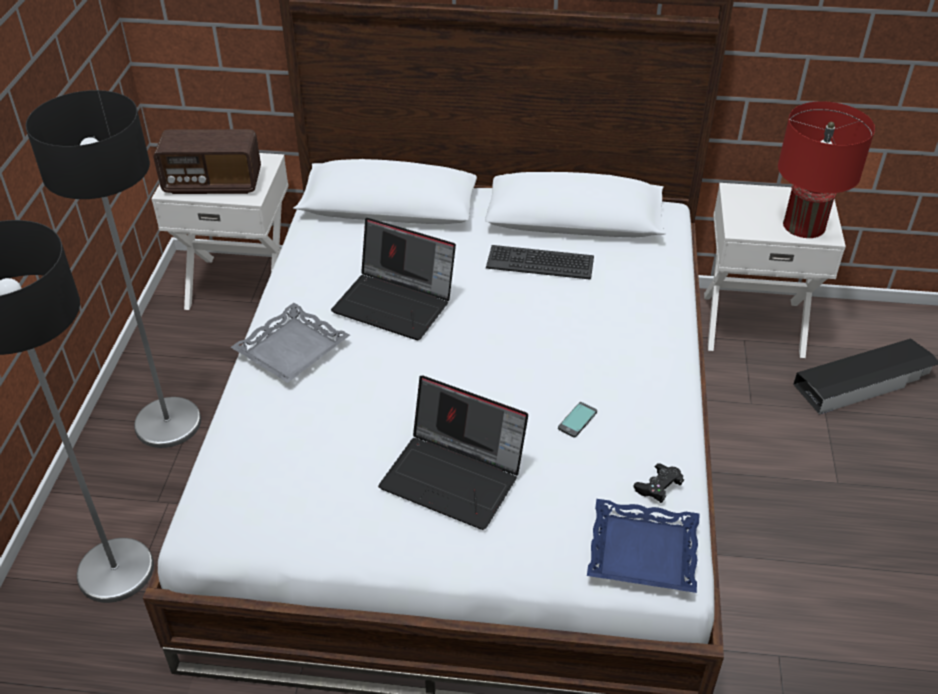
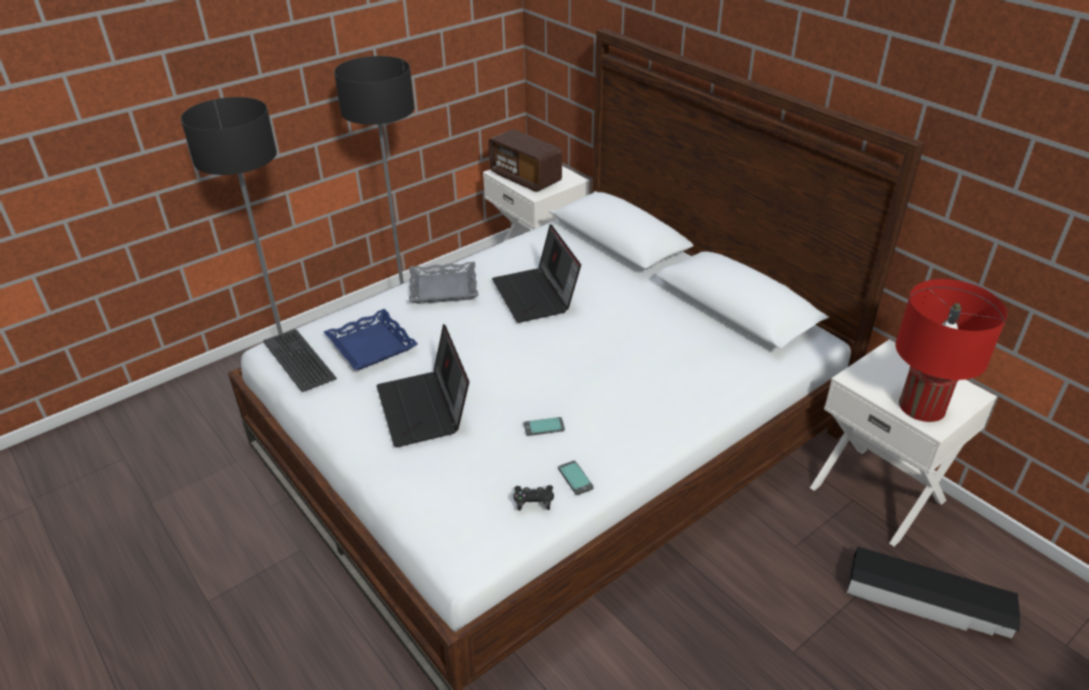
camera: 45 degrees right, 5 degrees down
keyboard [486,245,594,280] -> keyboard moved to [263,329,337,392]
blue tray [587,499,699,593] -> blue tray moved to [324,309,418,370]
none -> phone [558,461,594,495]

